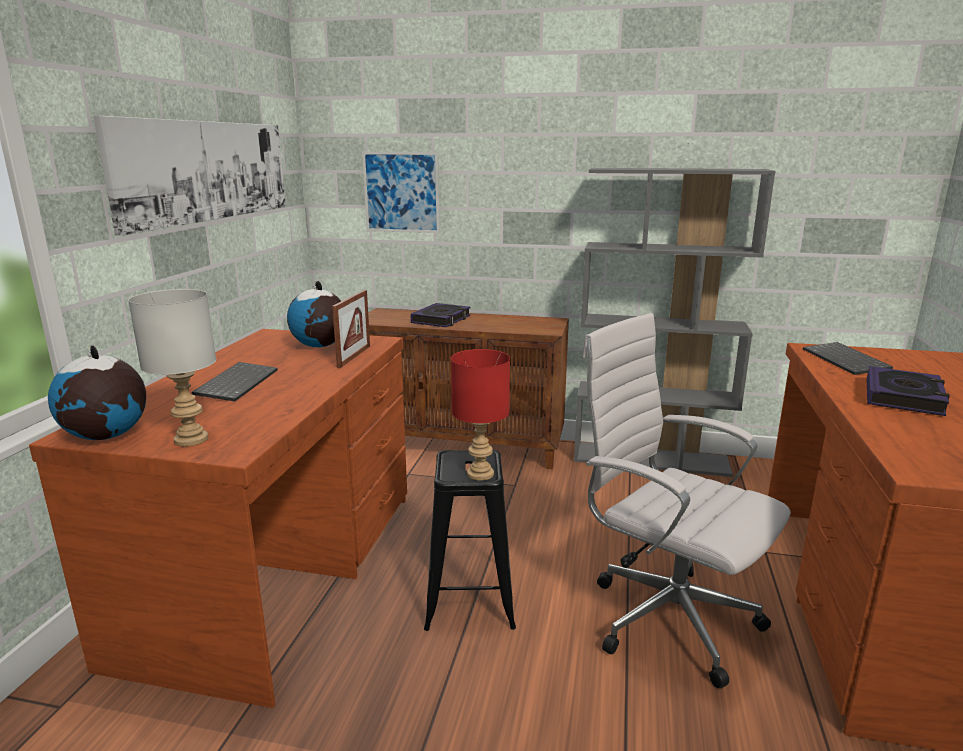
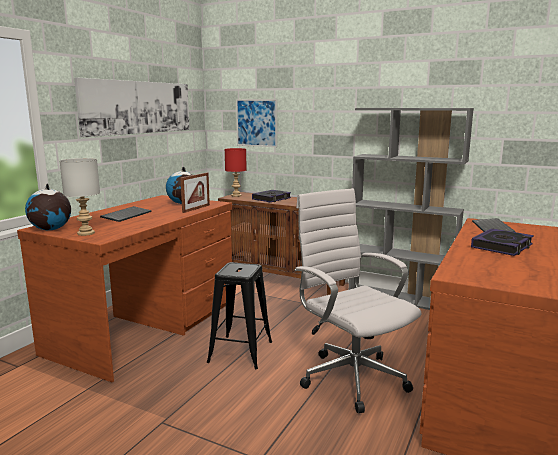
camera: 15 degrees right, 5 degrees down
red table lamp [451,349,510,481] -> red table lamp moved to [225,148,247,197]

